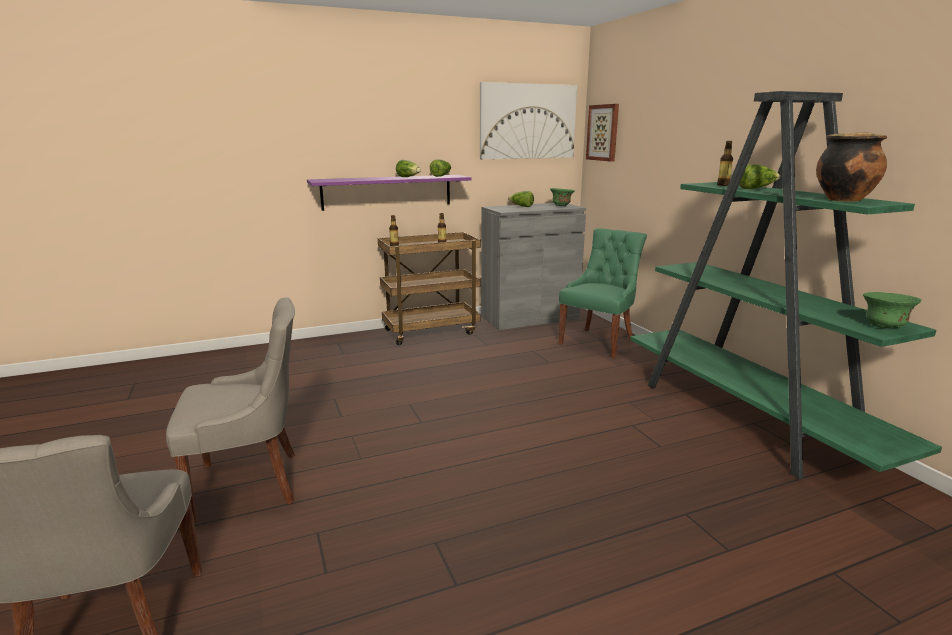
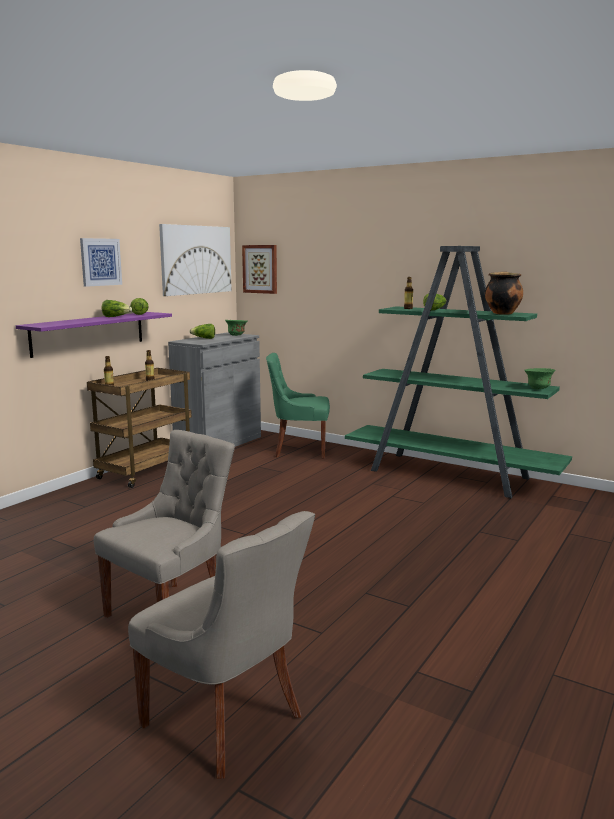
camera: 35 degrees left, 5 degrees down
green chair [559,228,647,357] -> green chair turned 90 degrees counterclockwise [266,353,330,458]
none -> picture [80,238,122,287]

